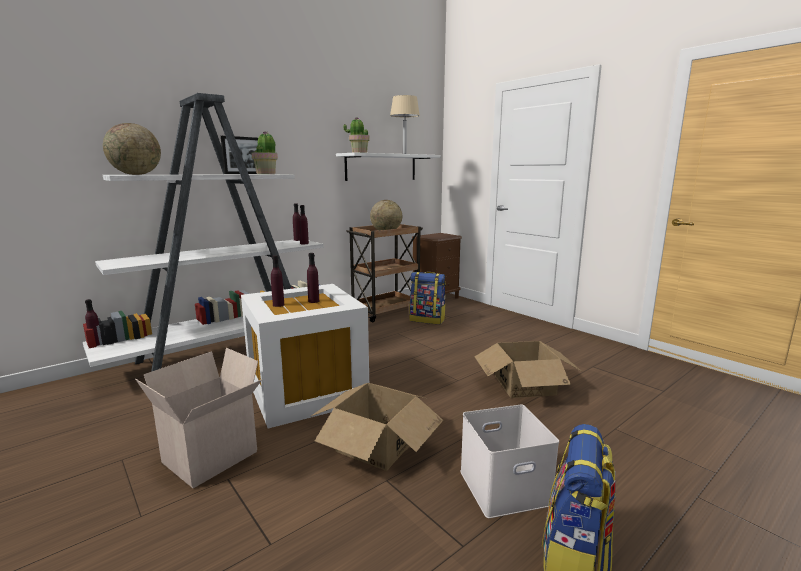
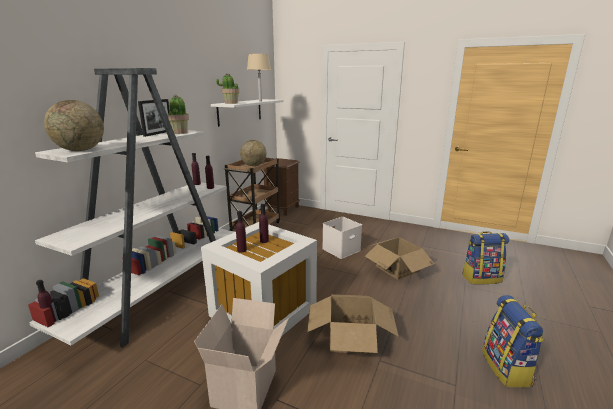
camera: 25 degrees left, 5 degrees up
backpack [409,272,446,324] -> backpack moved to [462,231,509,284]
white storage box [460,405,559,518] -> white storage box moved to [322,217,362,259]

